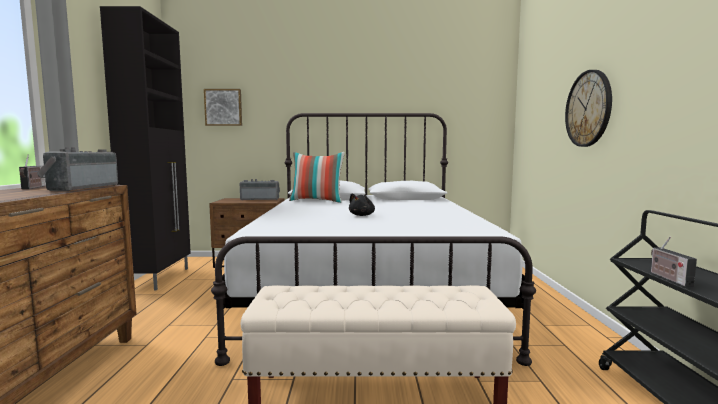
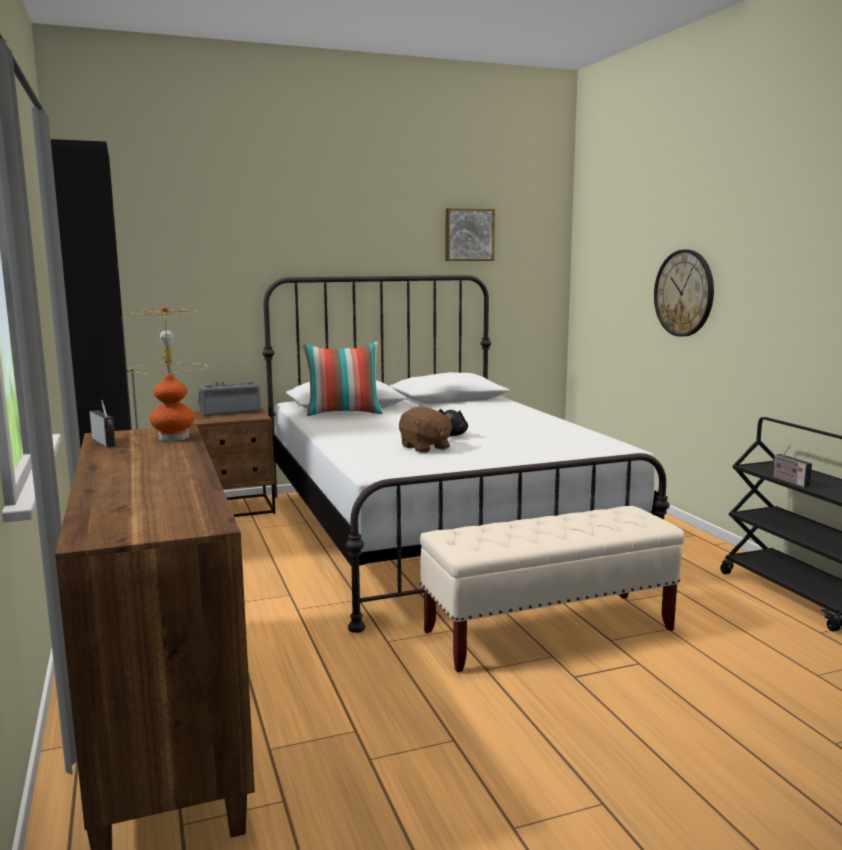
camera: 20 degrees left, 5 degrees up
radio [37,148,118,191] -> table lamp [129,307,208,441]
picture [204,89,242,126] -> picture moved to [446,208,495,261]
none -> brown plush toy [399,407,453,453]

